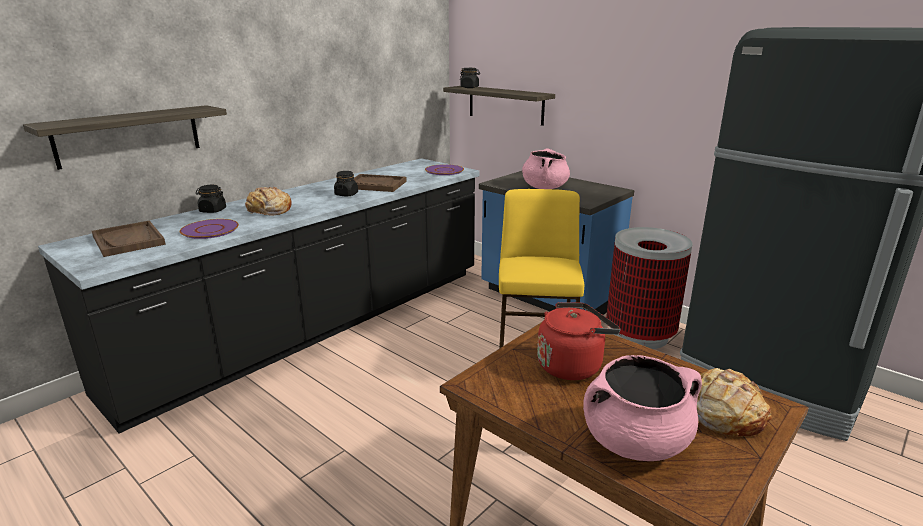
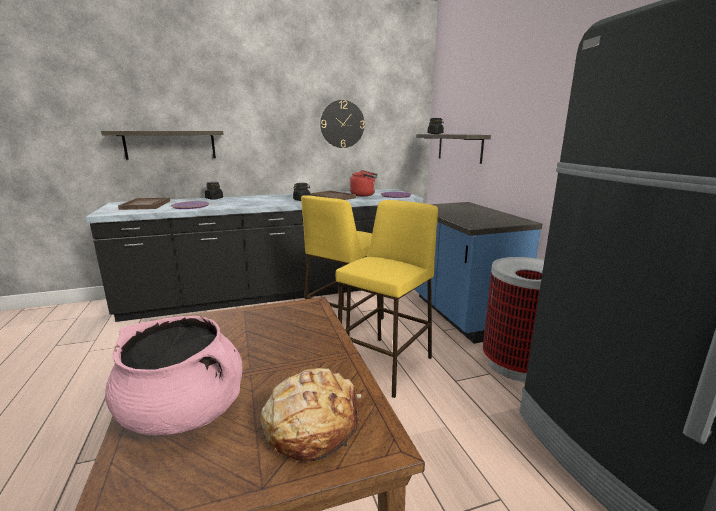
camera: 30 degrees right, 5 degrees down
bread [245,187,292,216] -> none
pink cooking pot [522,149,570,189] -> none
red kettle [537,302,620,380] -> red kettle moved to [350,170,378,196]
none -> yellow stool [301,195,384,335]
none -> wall clock [320,100,365,148]

